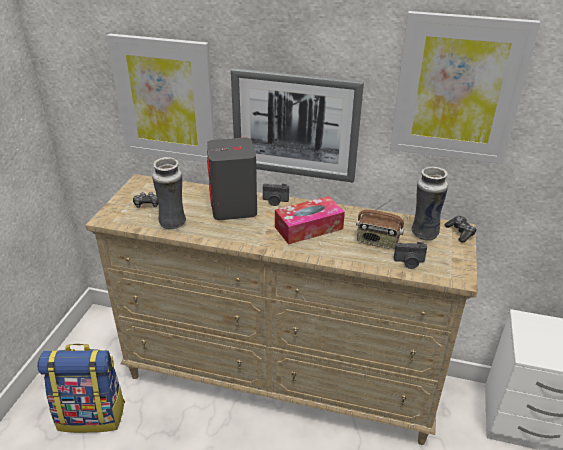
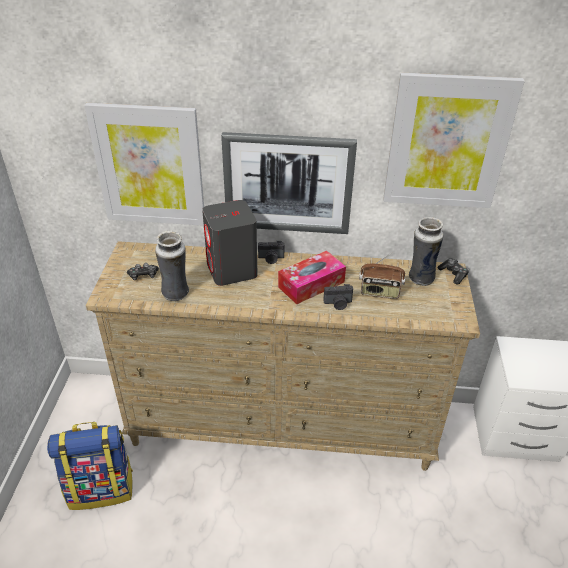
camera: 10 degrees left, 5 degrees up
camera [394,242,427,269] -> camera moved to [323,284,353,310]

